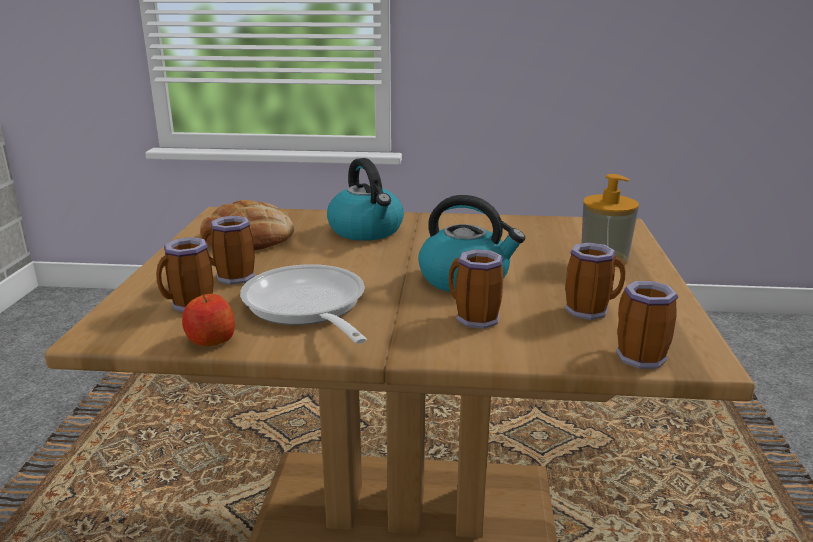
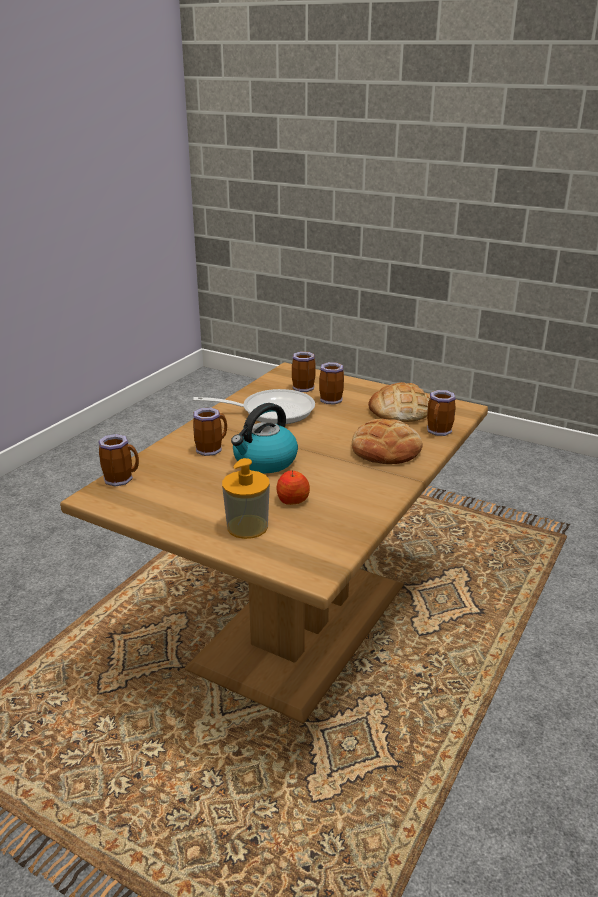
camera: 115 degrees right, 5 degrees up
apple [182,294,235,346] -> apple moved to [276,470,310,505]
kettle [327,158,404,241] -> bread [352,419,423,464]
mug [565,242,625,320] -> mug moved to [427,390,456,436]

